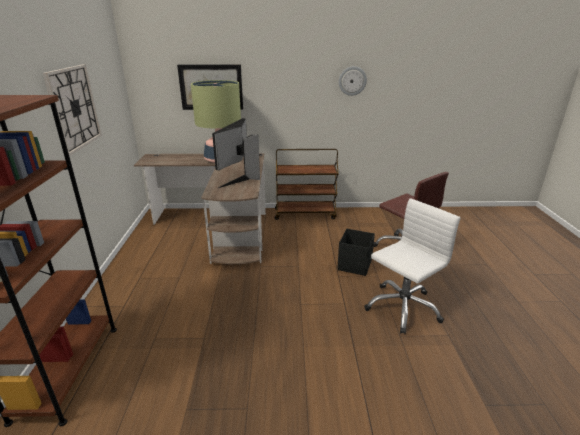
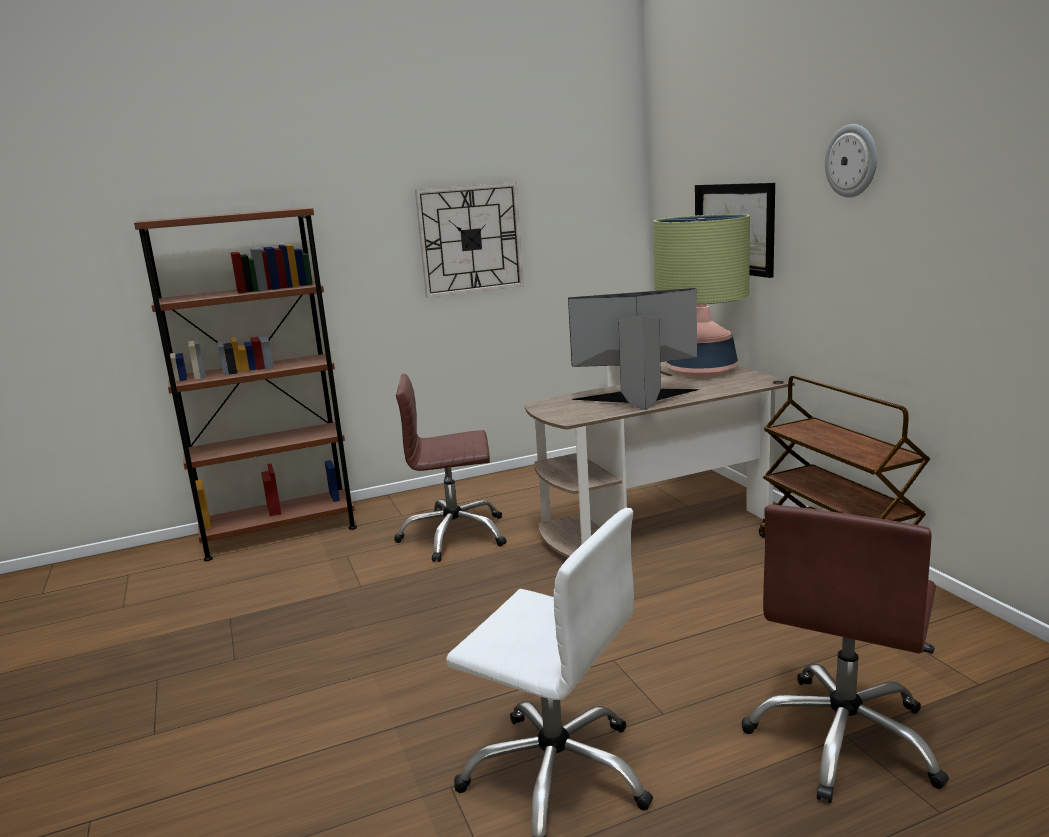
camera: 70 degrees right, 10 degrees down
black storage box [337,229,375,276] -> none
wall clock [339,66,367,96] -> wall clock moved to [825,124,877,198]
none -> brown office chair [394,374,507,562]

